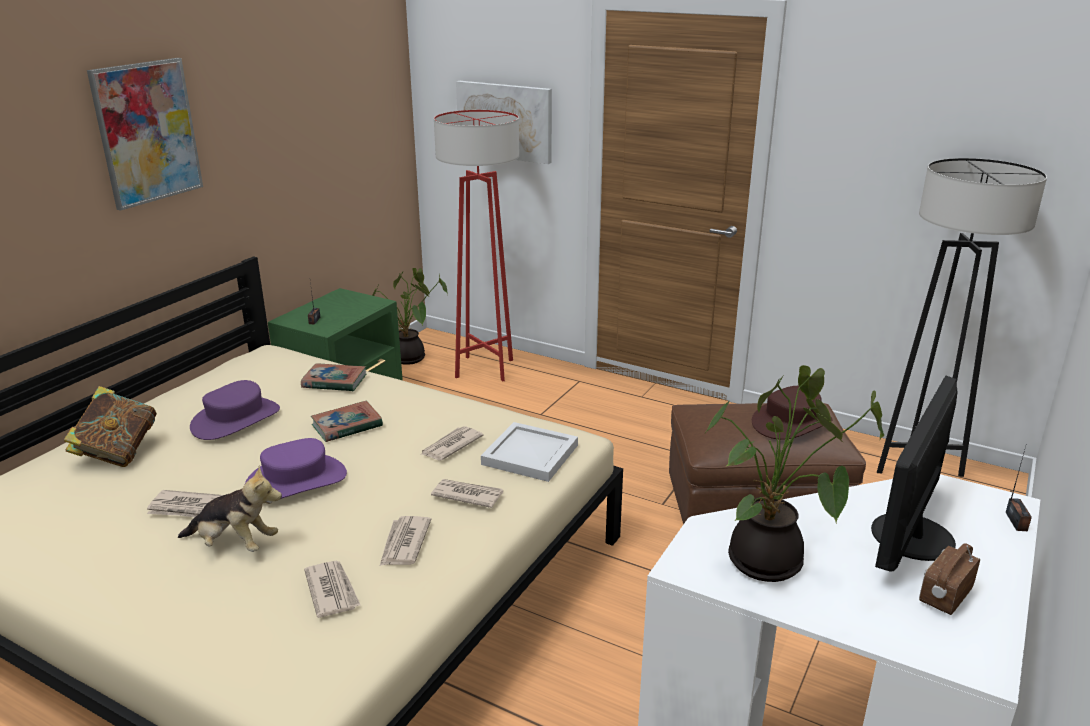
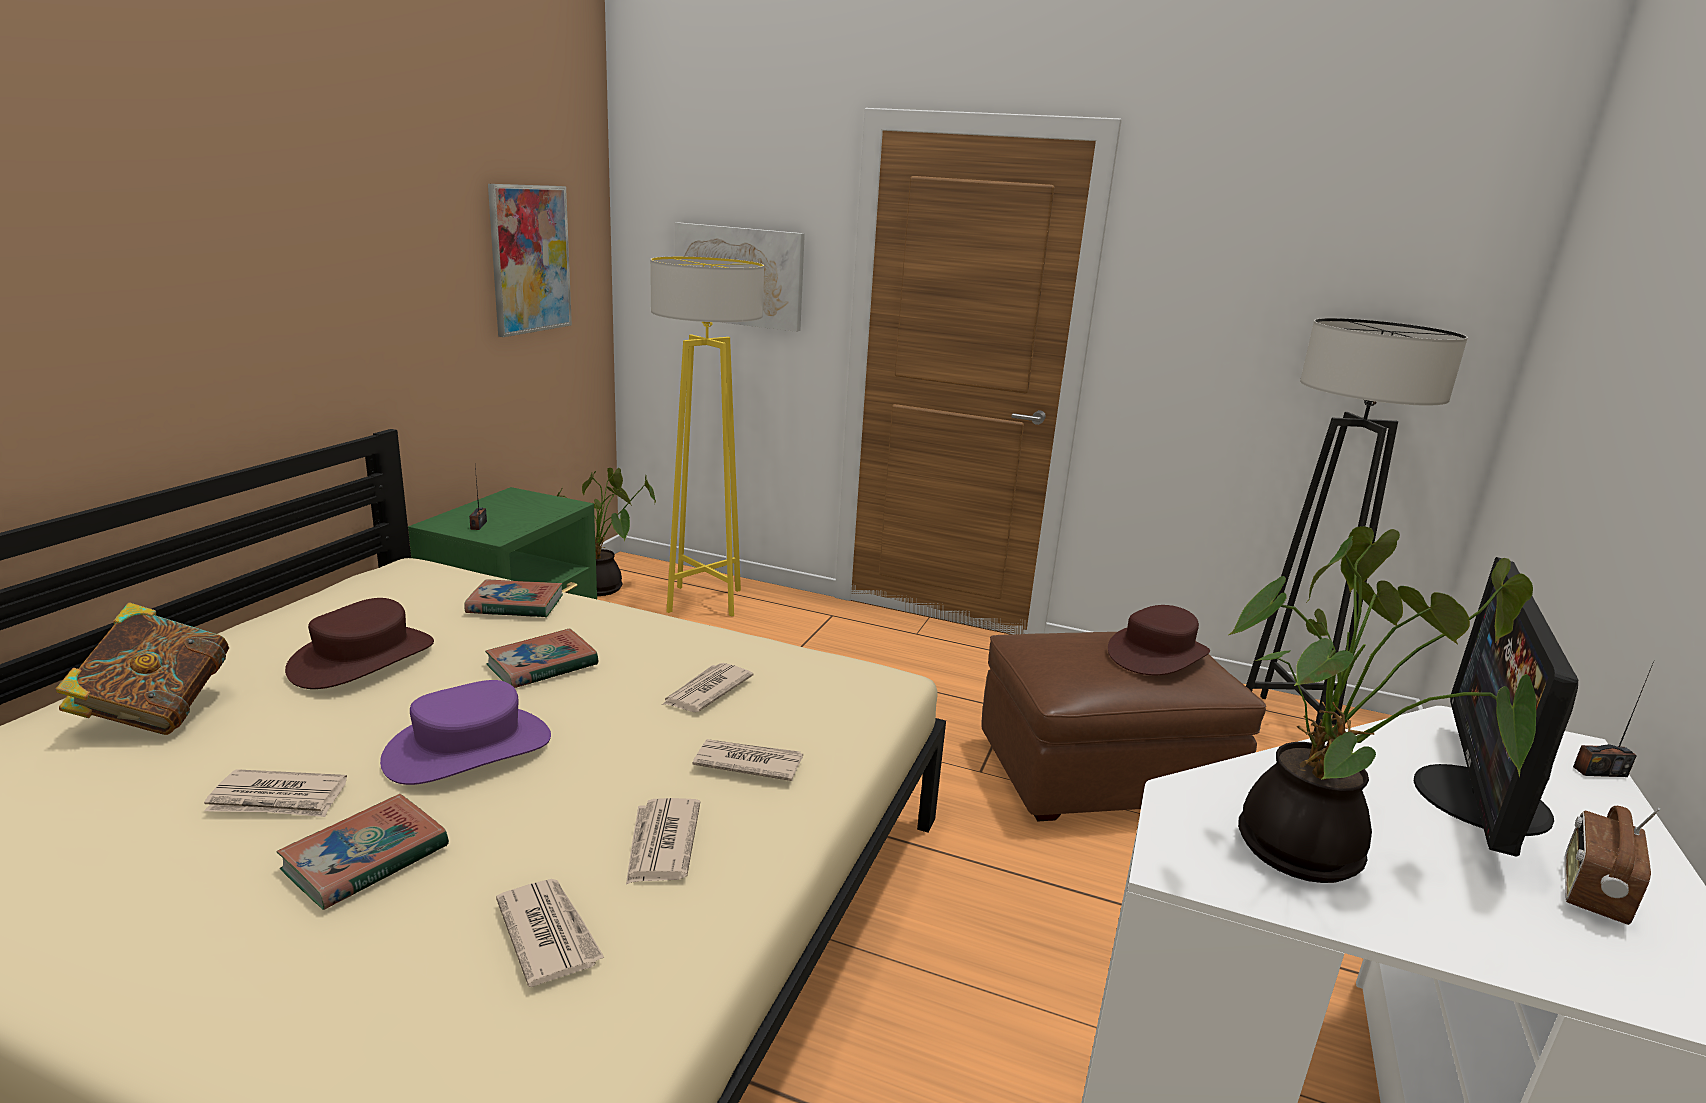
camera: 10 degrees left, 5 degrees down
picture [87,58,203,211] -> picture moved to [488,184,572,337]
plush toy [178,466,282,552] -> book [276,794,449,910]
purple hat [190,380,280,440] -> brown hat [285,598,434,689]
red floor lamp [434,110,519,381] -> yellow floor lamp [650,256,764,616]
white tray [481,422,578,482] -> none
radio [1006,446,1032,531] -> radio turned 90 degrees clockwise [1573,661,1654,777]

